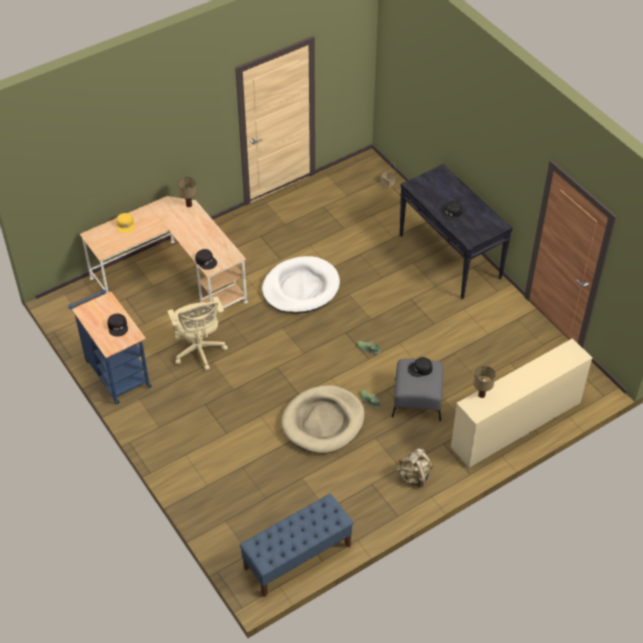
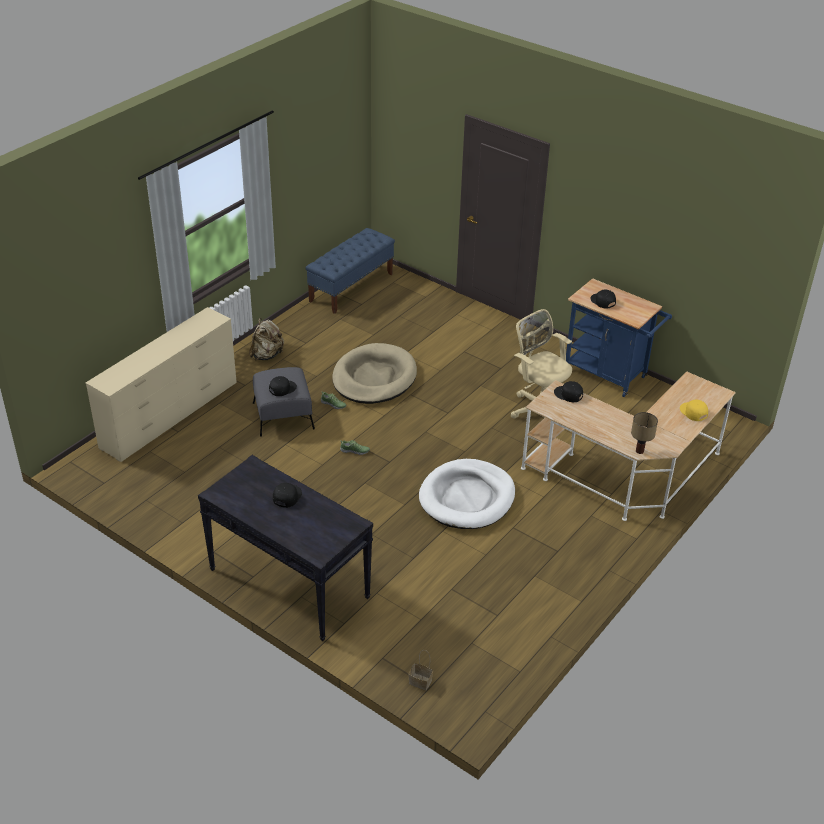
camera: 160 degrees right, 10 degrees down
table lamp [474,366,495,398] -> none

